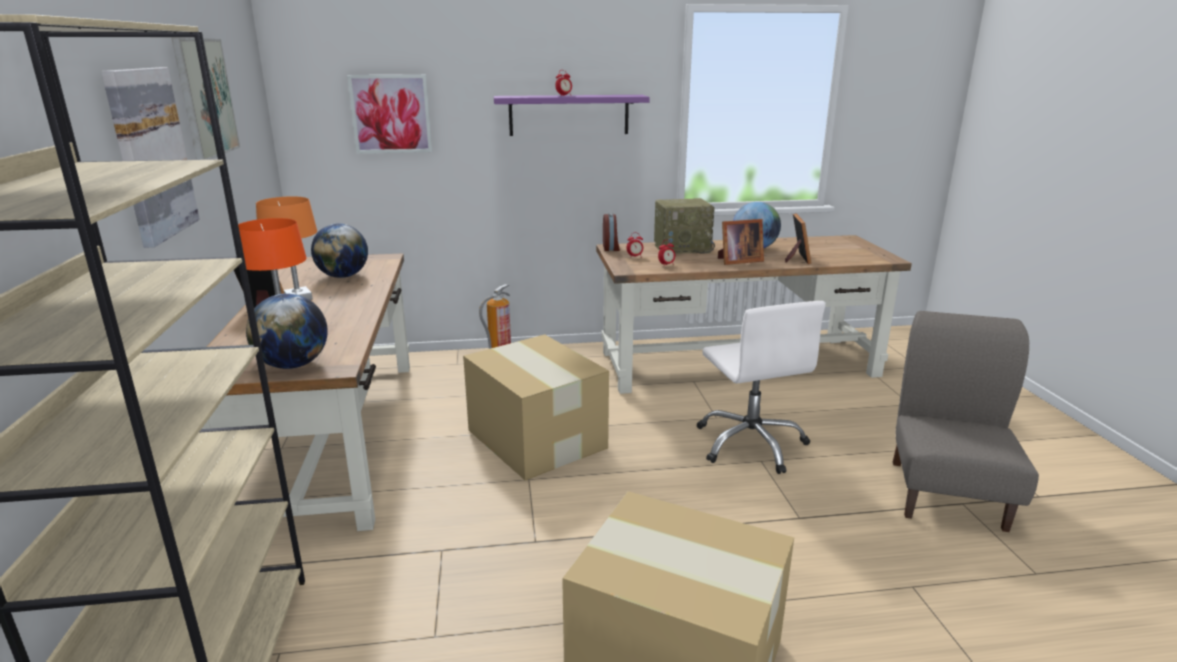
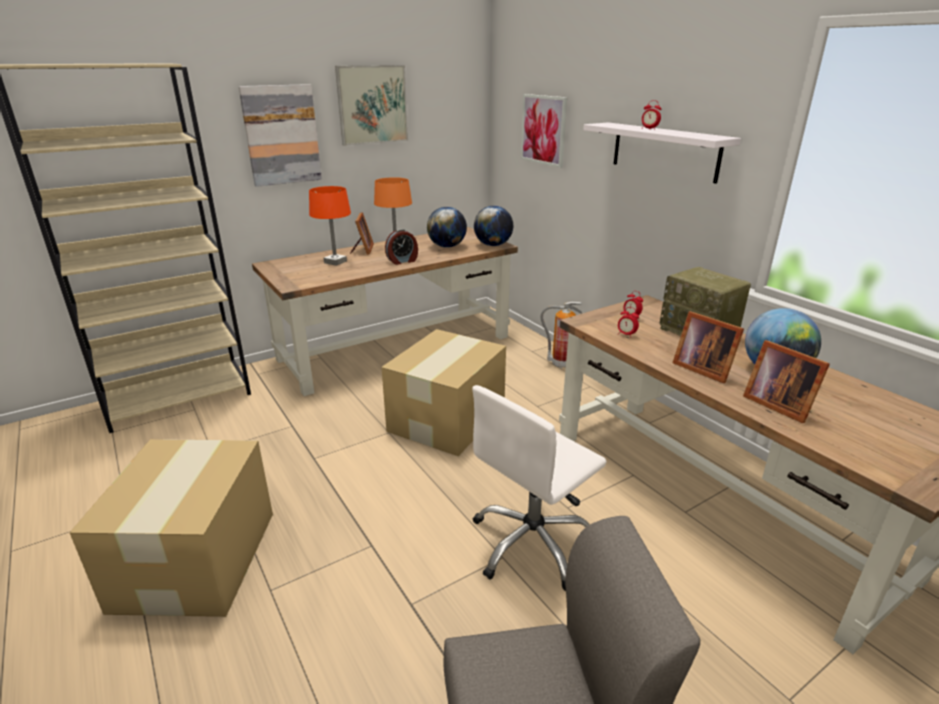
camera: 65 degrees right, 5 degrees up
globe [246,294,328,369] -> globe moved to [474,206,513,246]
purple shelf [494,95,650,136] -> white shelf [583,122,741,184]
alarm clock [603,213,620,251] -> alarm clock moved to [385,229,418,265]
picture frame [785,214,811,264] -> picture frame turned 75 degrees clockwise [743,340,830,423]

